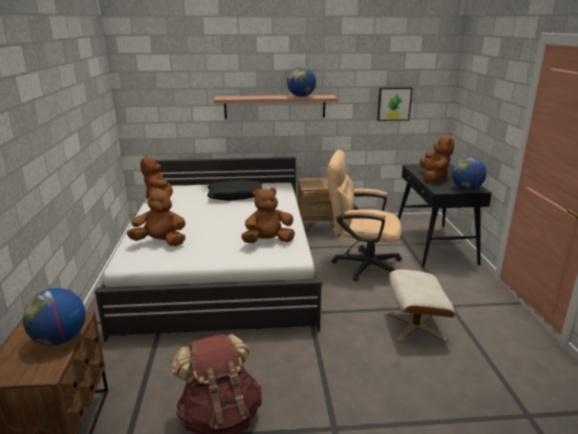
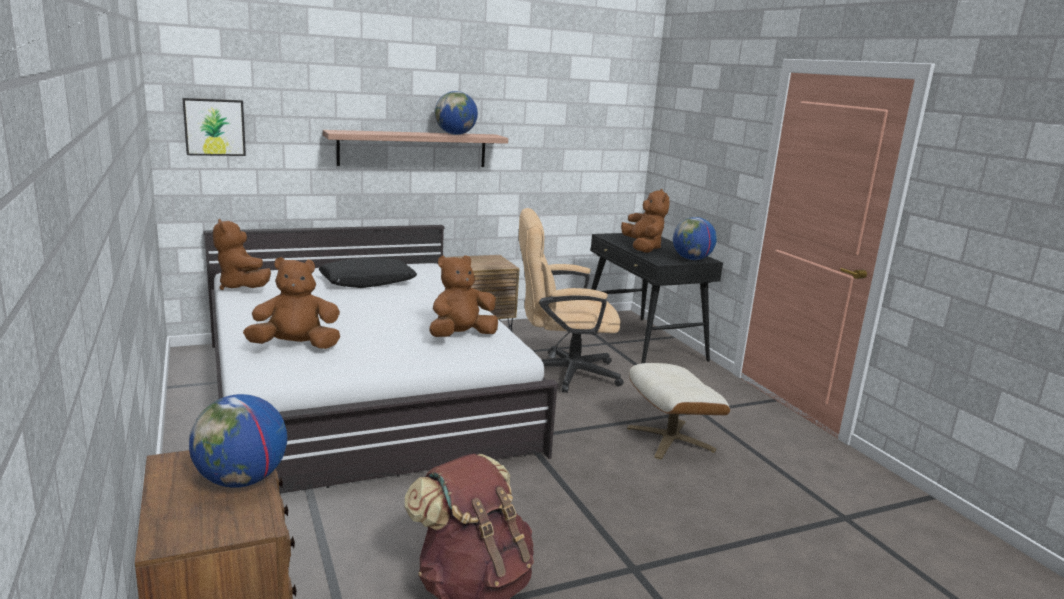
camera: 20 degrees left, 5 degrees down
picture [377,87,413,121] -> picture moved to [182,98,246,156]

